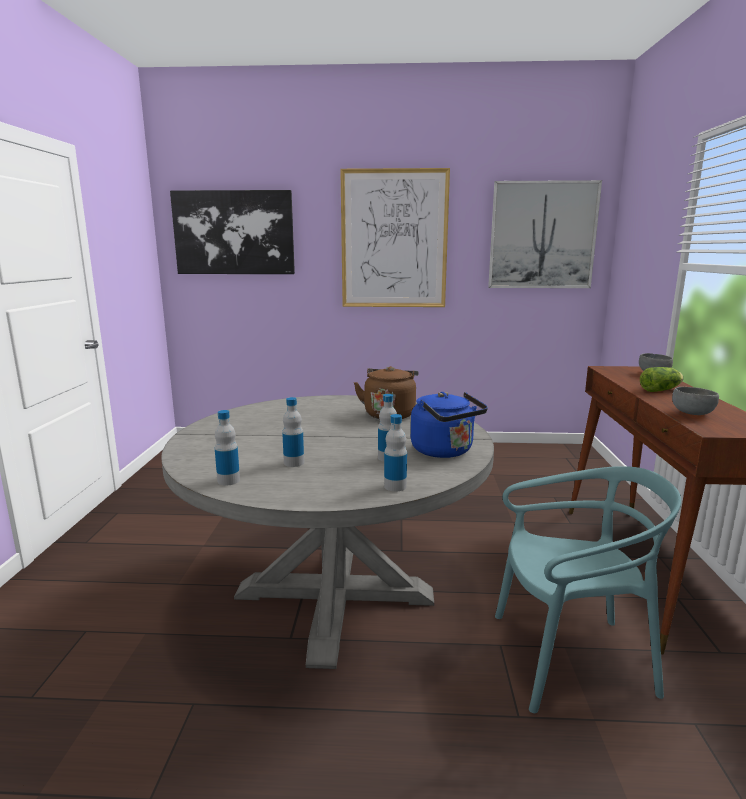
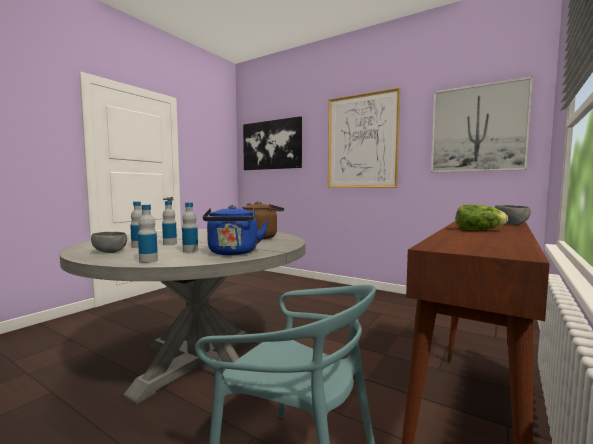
camera: 30 degrees right, 10 degrees down
bottle [215,410,240,486] -> bottle moved to [162,201,177,245]
grey bowl [672,387,719,415] -> grey bowl moved to [91,232,127,253]

